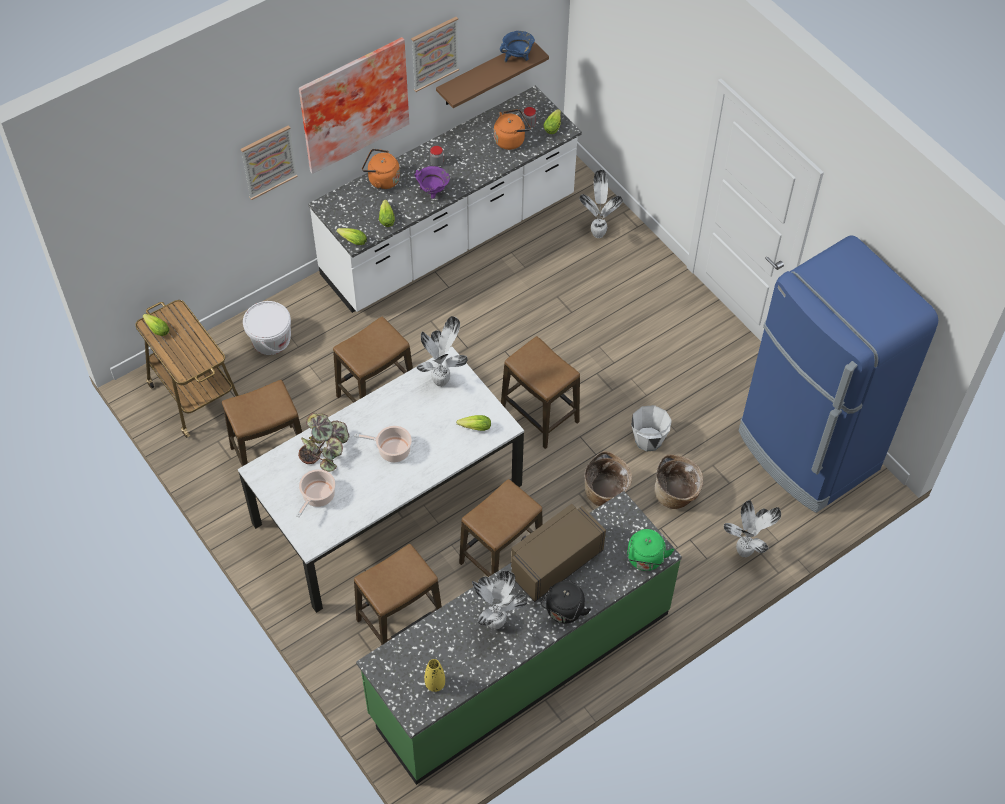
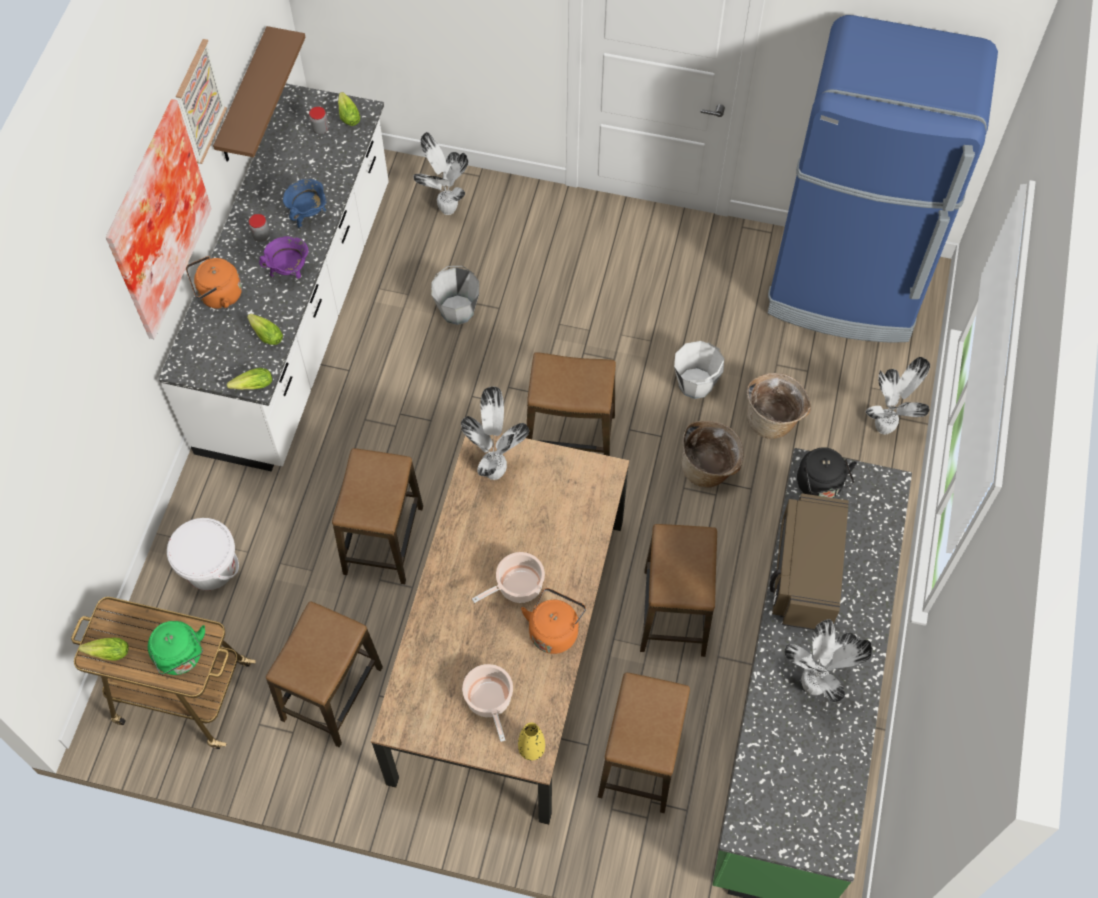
camera: 40 degrees left, 5 degrees up
white dining table [238,347,524,613] -> brown dining table [371,433,629,825]
picture [240,125,298,200] -> none
potted plant [298,413,349,472] -> none
yellow vase [425,659,445,692] -> yellow vase moved to [518,722,545,760]
lettuce [456,415,491,431] -> none
orange kettle [494,109,531,150] -> orange kettle moved to [521,588,586,654]
blue cooking pot [500,31,535,62] -> blue cooking pot moved to [283,179,327,229]
black kettle [541,581,591,623] -> black kettle moved to [797,447,857,498]
green kettle [627,529,674,571] -> green kettle moved to [148,621,205,675]
none -> grey bucket [431,266,479,325]

